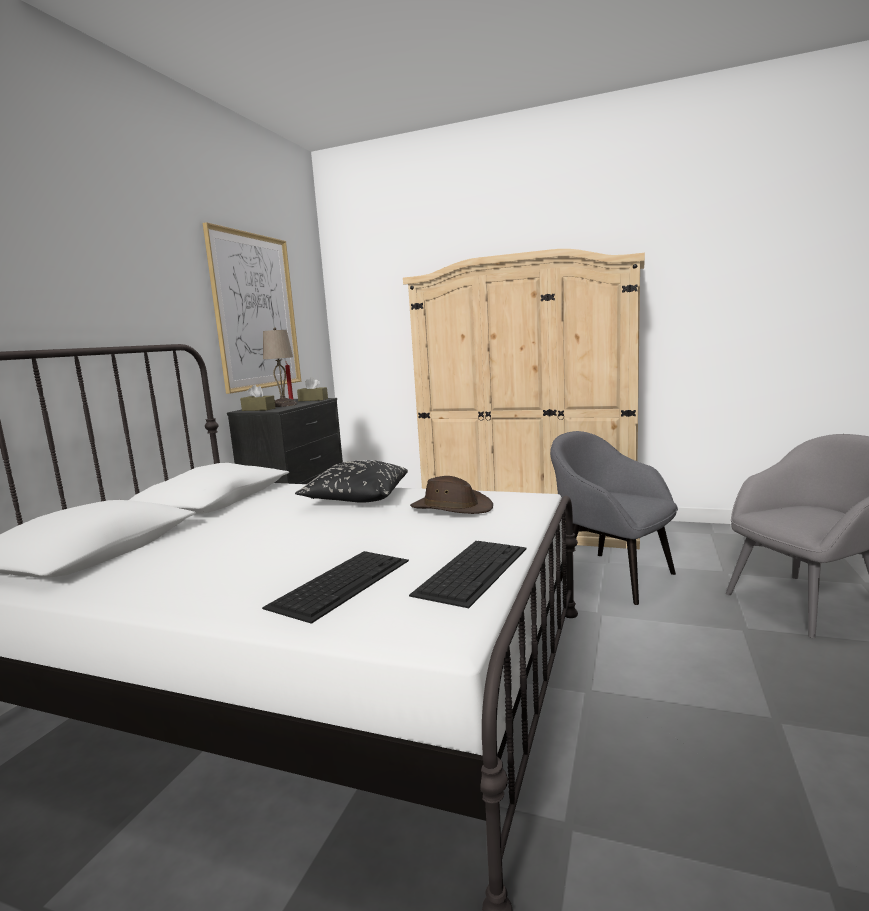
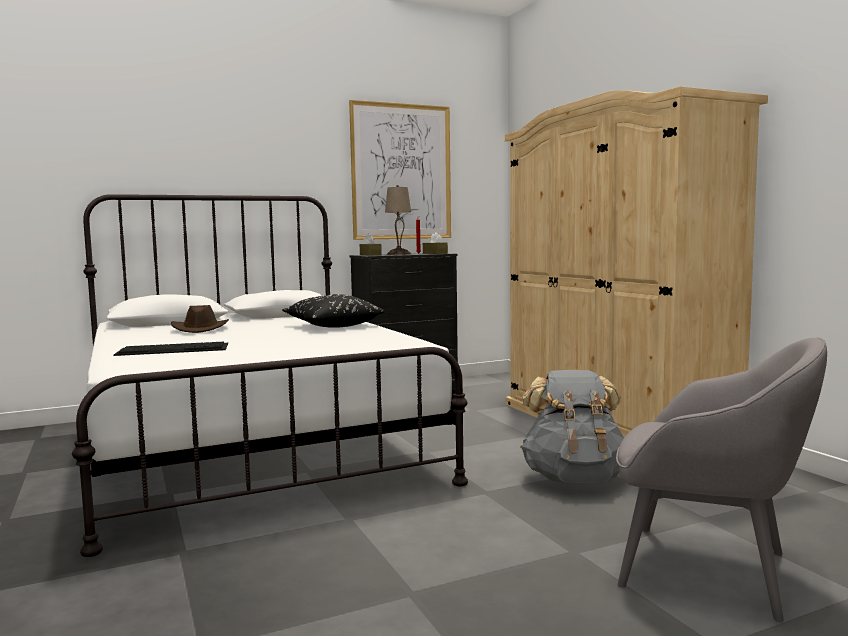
camera: 45 degrees right, 5 degrees down
keyboard [409,541,527,608] -> none
brown hat [410,476,493,514] -> brown hat moved to [171,305,229,333]
grey armchair [550,431,678,605] -> grey backpack [520,370,625,484]

